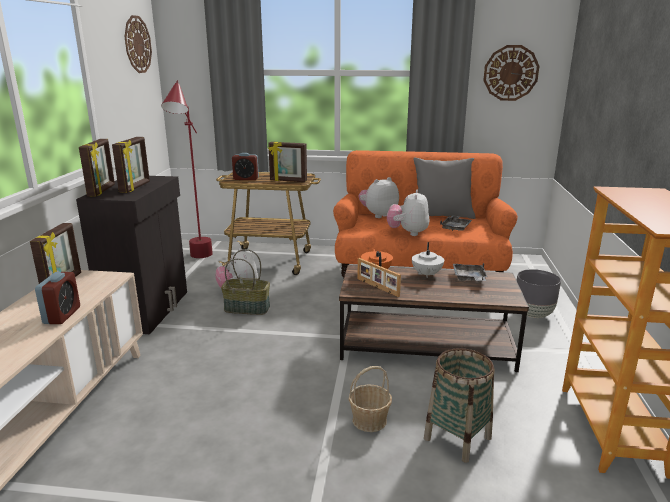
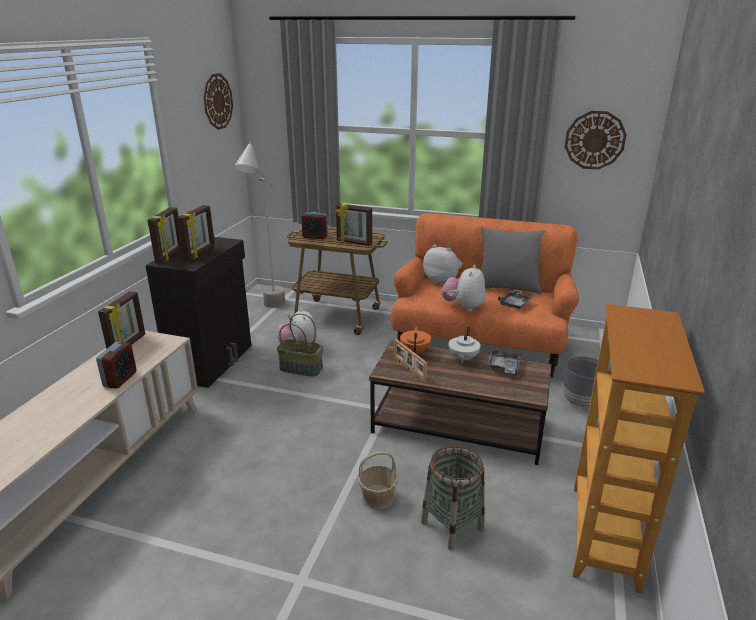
camera: 10 degrees right, 5 degrees up
red floor lamp [161,80,213,258] -> grey floor lamp [234,141,285,308]
plush toy [359,177,399,218] -> plush toy turned 60 degrees clockwise [423,244,462,286]

